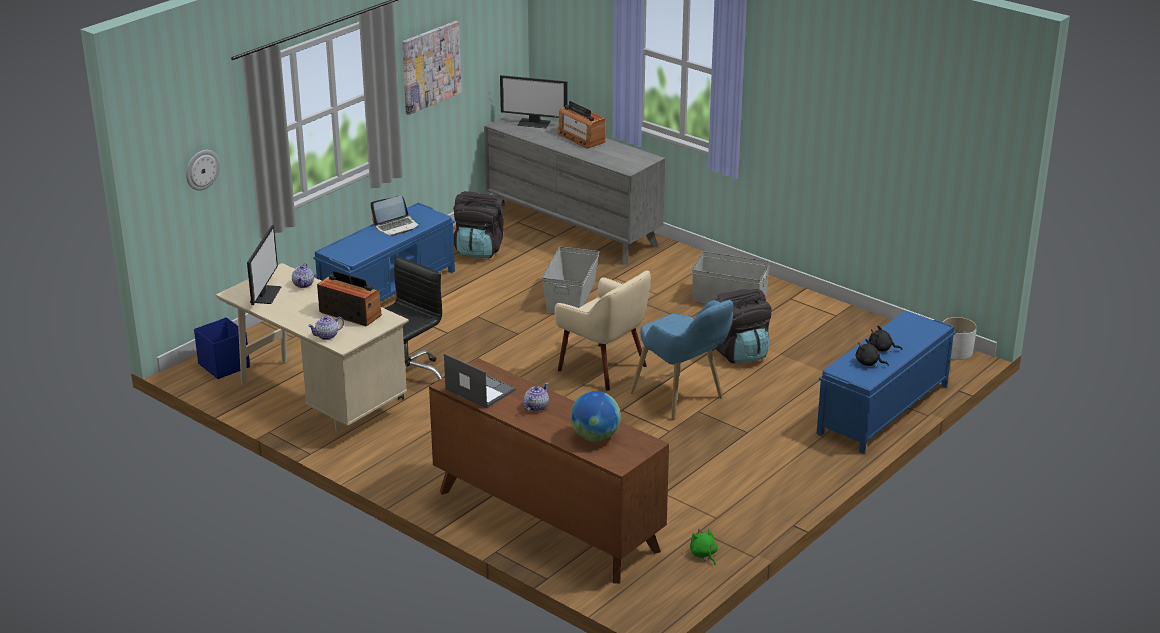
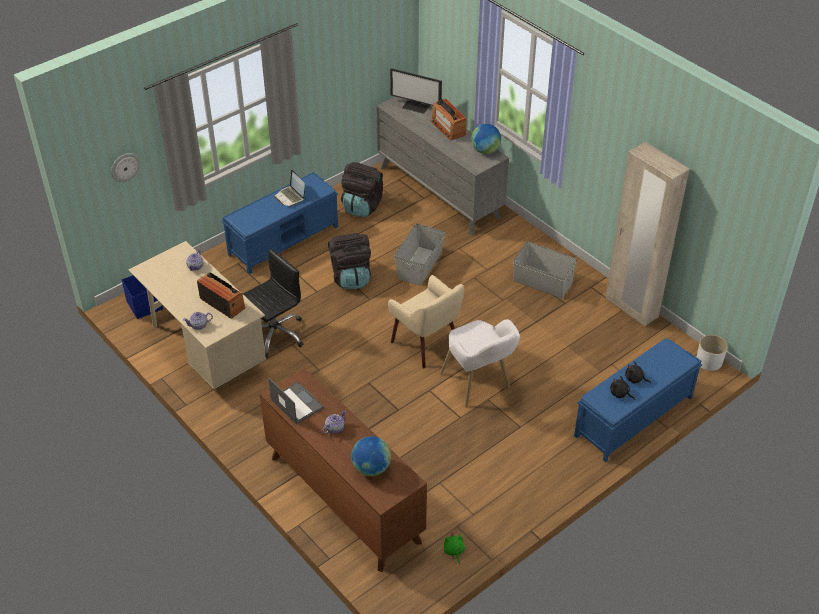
camera: 10 degrees right, 15 degrees up
monitor [247,225,281,305] -> none
laptop [370,195,420,236] -> laptop turned 75 degrees clockwise [274,170,305,206]
picture [402,21,462,115] -> none
blue armchair [630,300,733,420] -> white armchair [440,319,520,407]
black backpack [715,289,772,363] -> black backpack moved to [328,233,371,289]
none -> globe [471,124,501,154]
none -> beige wardrobe [606,142,689,327]

